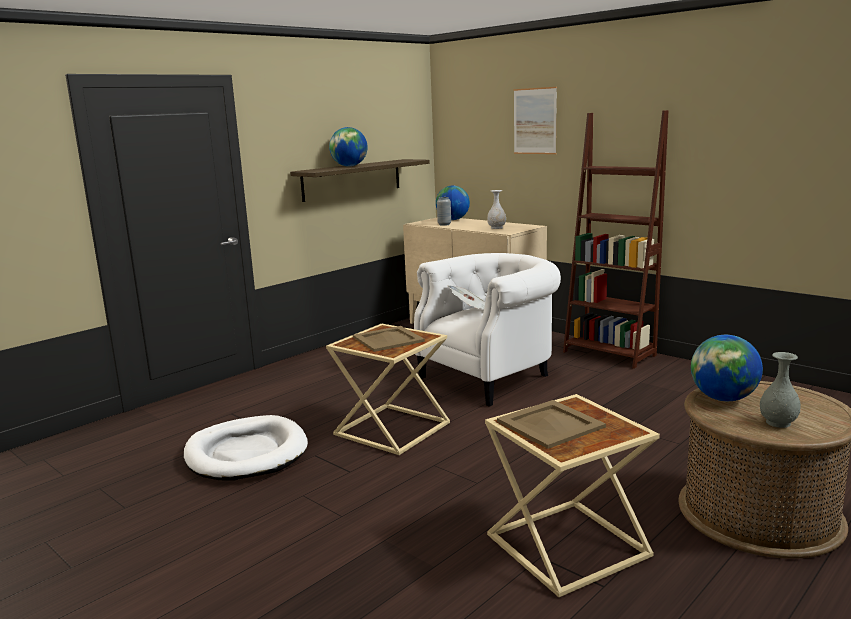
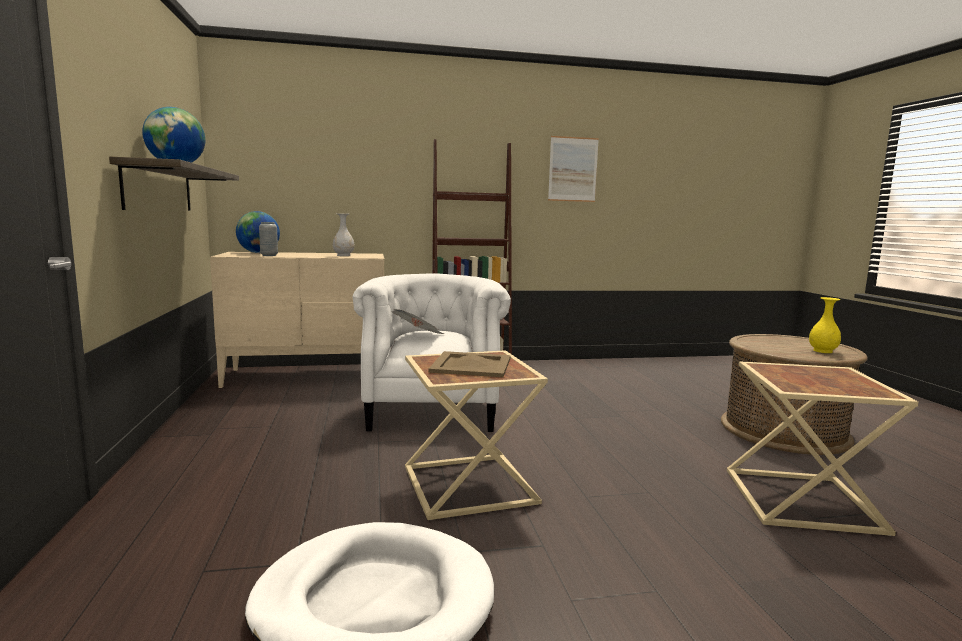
camera: 55 degrees left, 5 degrees down
beige tray [497,400,606,449] -> none
picture [514,87,557,154] -> picture moved to [548,136,599,202]
globe [691,335,763,401] -> none
grey vase [760,352,801,428] -> yellow vase [809,297,841,353]

